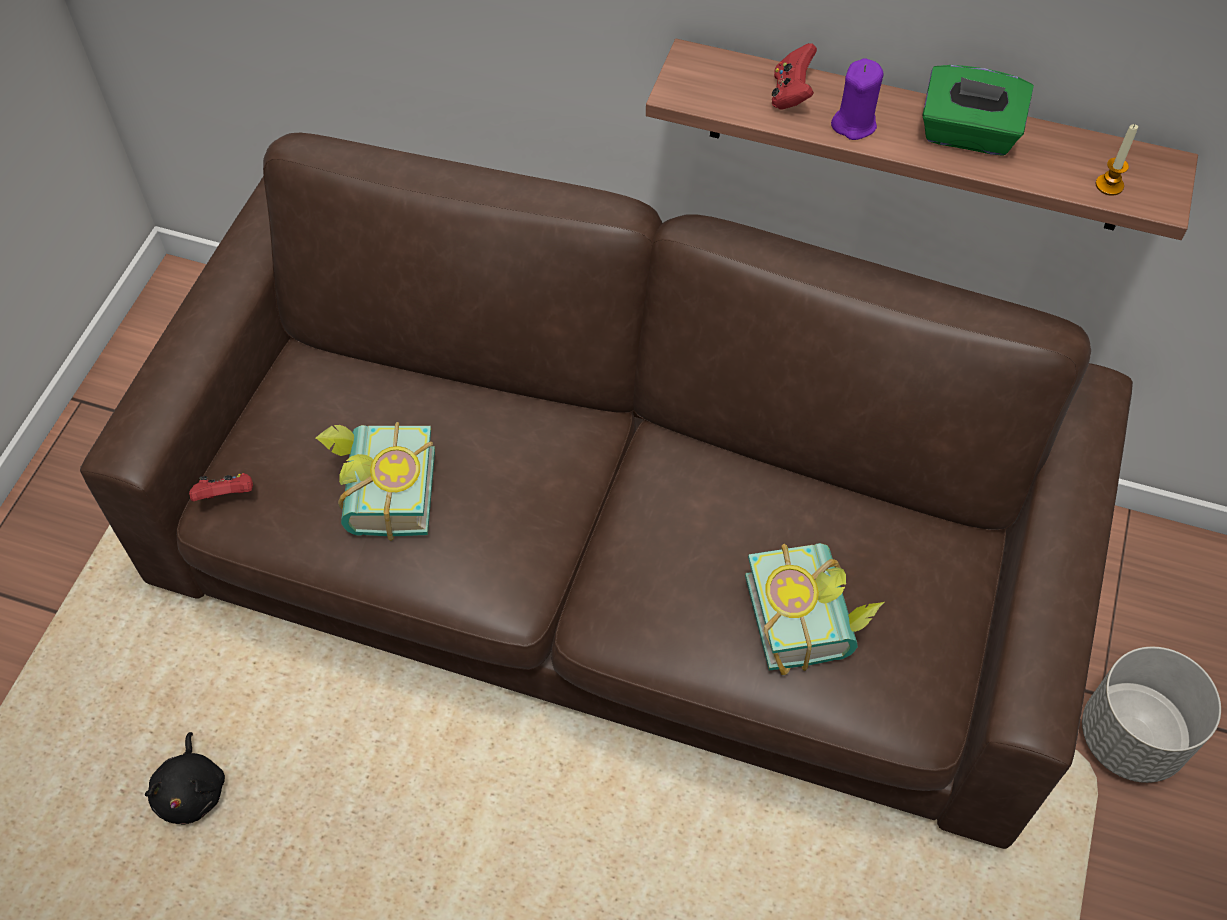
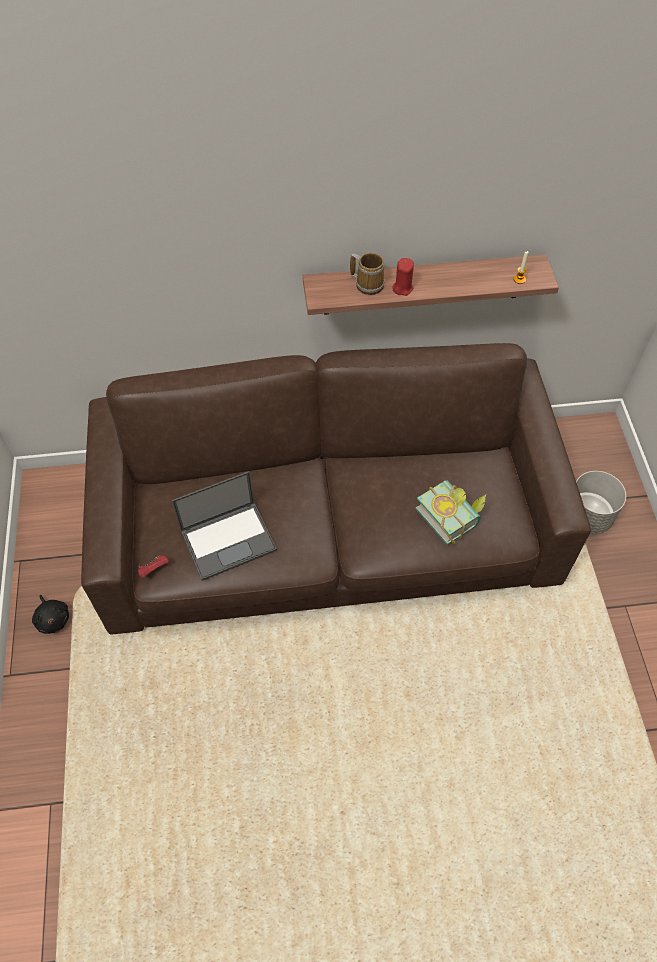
camera: 25 degrees left, 0 degrees up
black plush toy [145,732,225,825] -> black plush toy moved to [32,595,69,634]
book [316,422,435,541] -> laptop [172,471,277,581]
red game controller [772,43,817,110] -> mug [350,252,384,295]
purple candle [831,58,884,140] -> red candle [392,258,414,296]
green tissue box [922,65,1034,156] -> none

